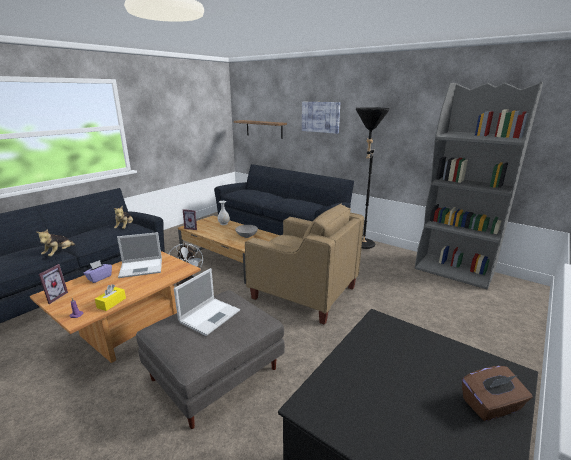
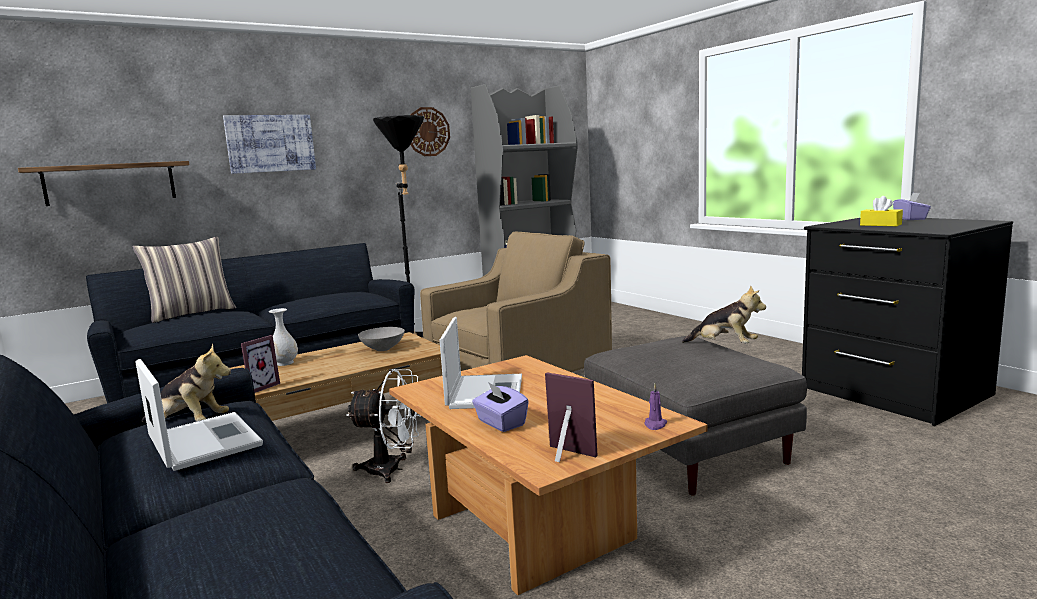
camera: 70 degrees left, 10 degrees down
plush toy [36,229,76,256] -> plush toy moved to [682,286,766,343]
yellow tissue box [95,284,126,311] -> yellow tissue box moved to [860,196,903,226]
laptop [174,268,240,336] -> laptop moved to [135,359,263,471]
brown tissue box [462,366,533,421] -> purple tissue box [893,193,931,220]
none -> pillow [132,237,236,323]
none -> wall clock [410,107,450,156]

